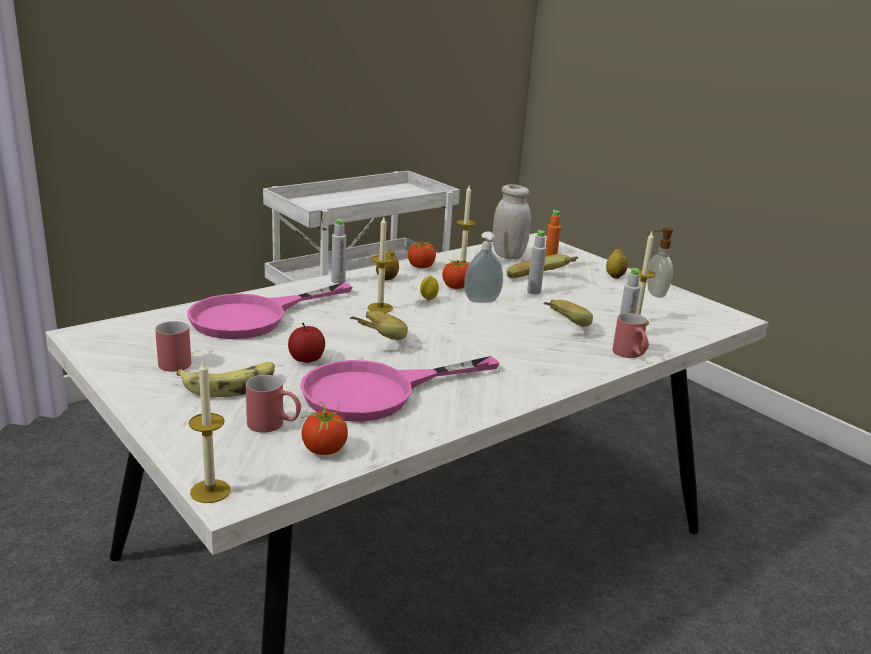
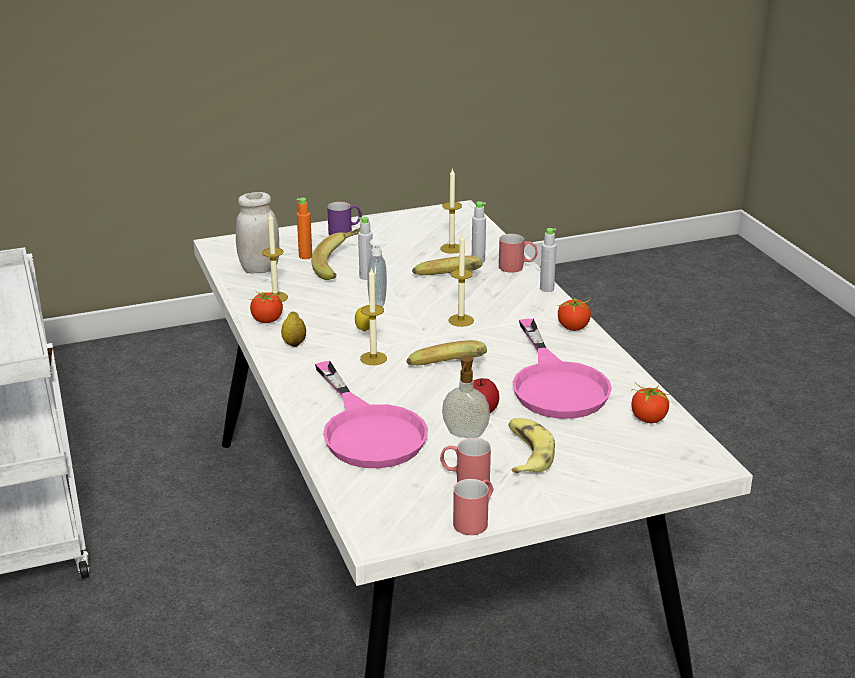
camera: 70 degrees left, 5 degrees up
candle [188,360,231,503] -> candle moved to [448,233,474,327]
red mug [246,375,301,433] -> red mug moved to [453,479,494,535]
grey bottle [332,219,346,283] -> grey bottle moved to [540,228,557,292]
tomato [442,259,469,289] -> tomato moved to [557,297,591,331]
lemon [606,248,628,279] -> purple mug [327,202,362,236]
soap dispenser [647,227,673,298] -> soap dispenser moved to [442,355,490,438]

